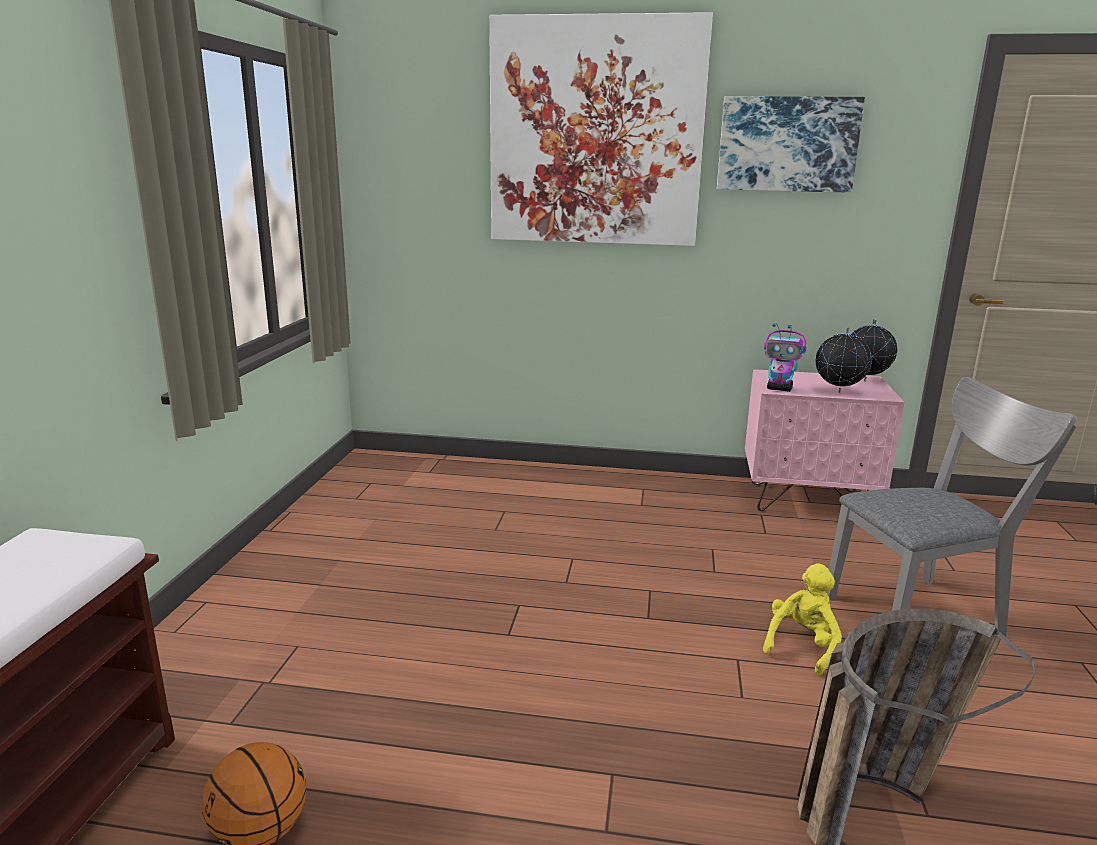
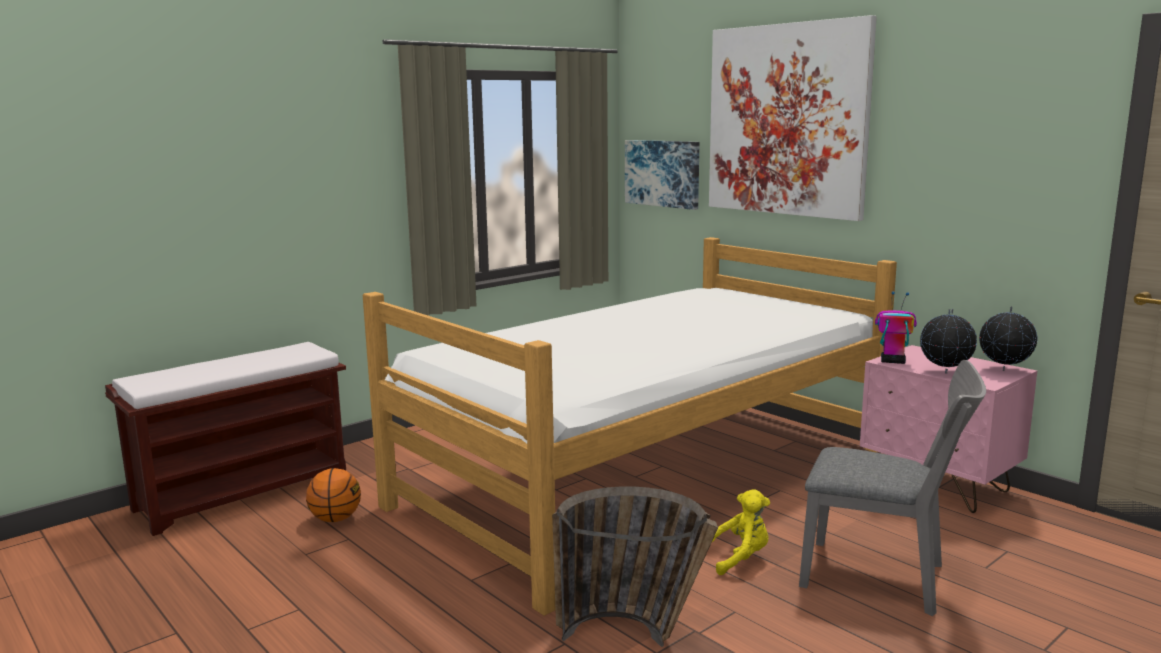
camera: 40 degrees right, 5 degrees down
picture [717,96,865,193] -> picture moved to [625,140,699,210]
toy robot [764,323,806,392] -> toy robot turned 135 degrees clockwise [875,292,917,364]
none -> bed [363,237,897,616]

